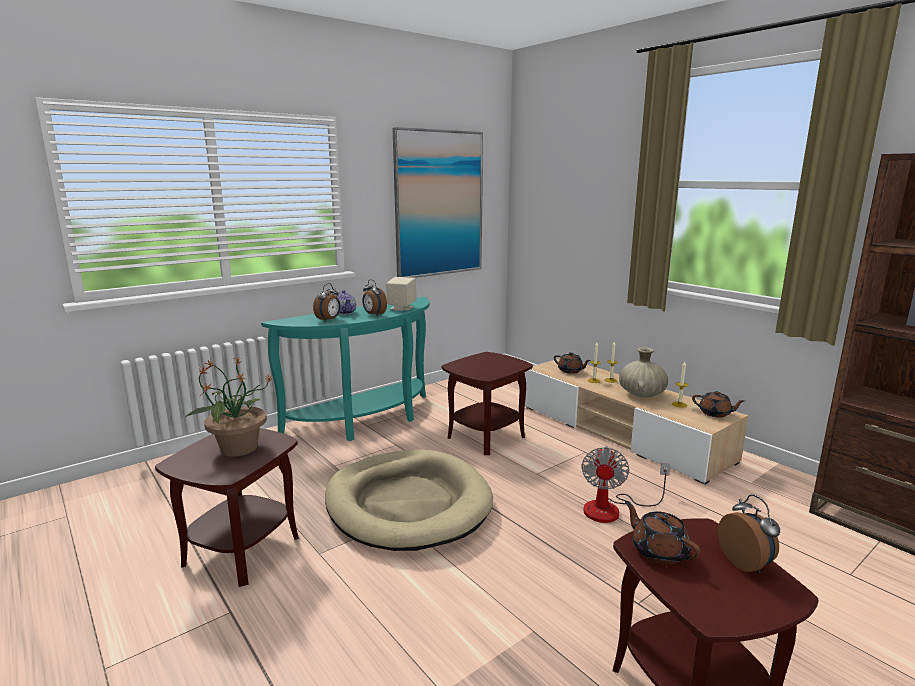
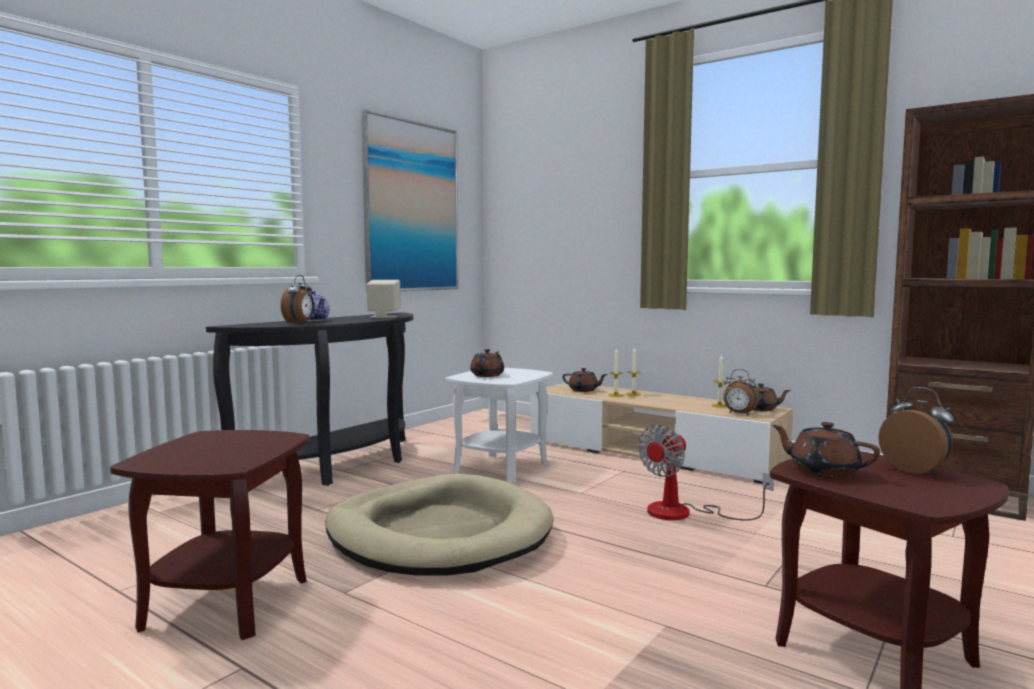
camera: 15 degrees left, 10 degrees down
potted plant [186,357,272,457] -> none
turquoise console table [261,297,430,441] -> black console table [206,312,413,486]
alarm clock [362,280,387,316] -> alarm clock moved to [724,369,759,415]
brown side table [441,352,533,455] -> white side table [446,368,553,483]
fan [581,446,671,523] -> fan turned 45 degrees clockwise [638,424,774,521]
beige vase [619,347,668,398] -> none
none -> brown teapot [470,349,504,377]

